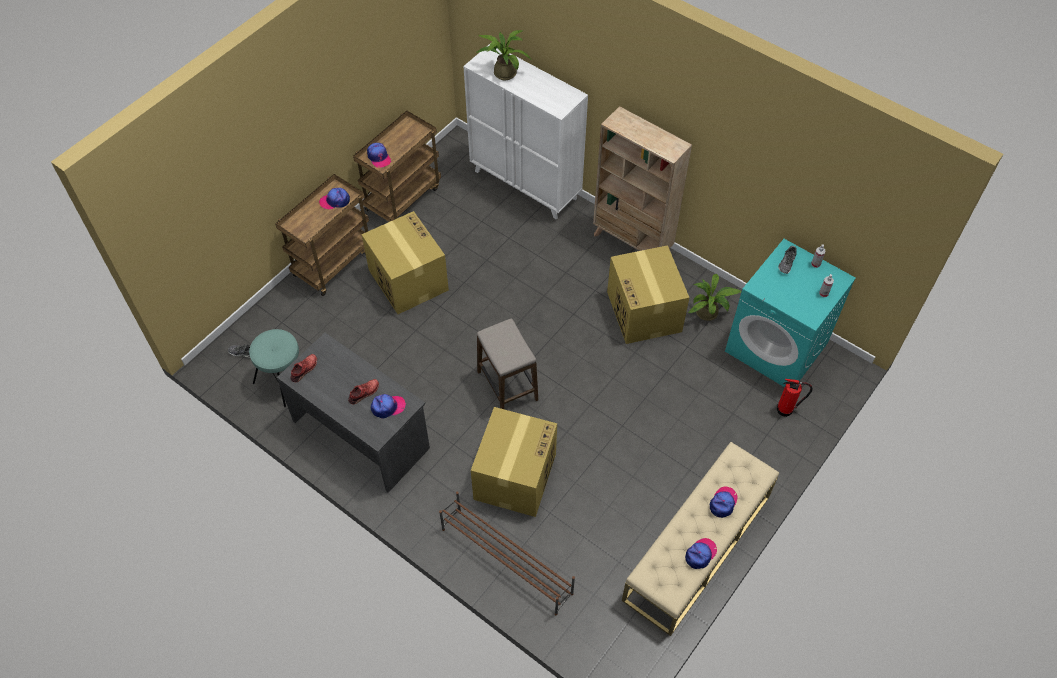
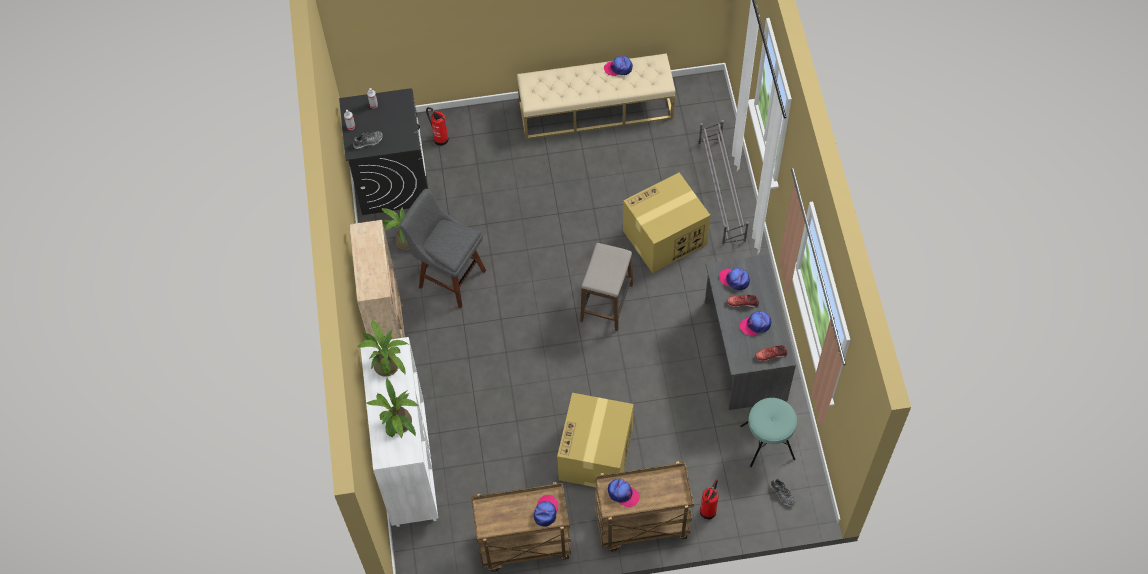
camera: 135 degrees left, 5 degrees up
brown shoe rack [439,492,575,615] -> grey shoe rack [698,120,749,246]
cardboard box [607,245,689,344] -> grey stool [400,189,486,308]
cap [709,487,738,518] -> cap moved to [740,311,771,336]
turquoise washing machine [725,239,856,387] -> black washing machine [339,88,428,215]
none -> potted plant [358,320,408,377]
none -> fire extinguisher [700,479,719,519]

